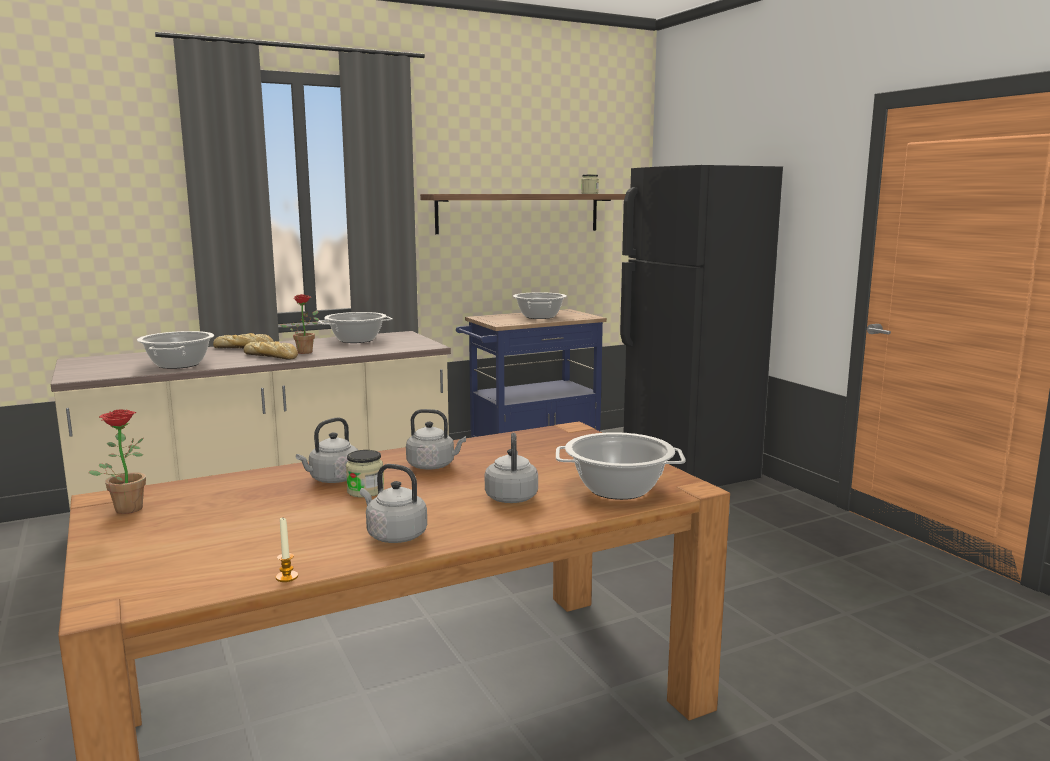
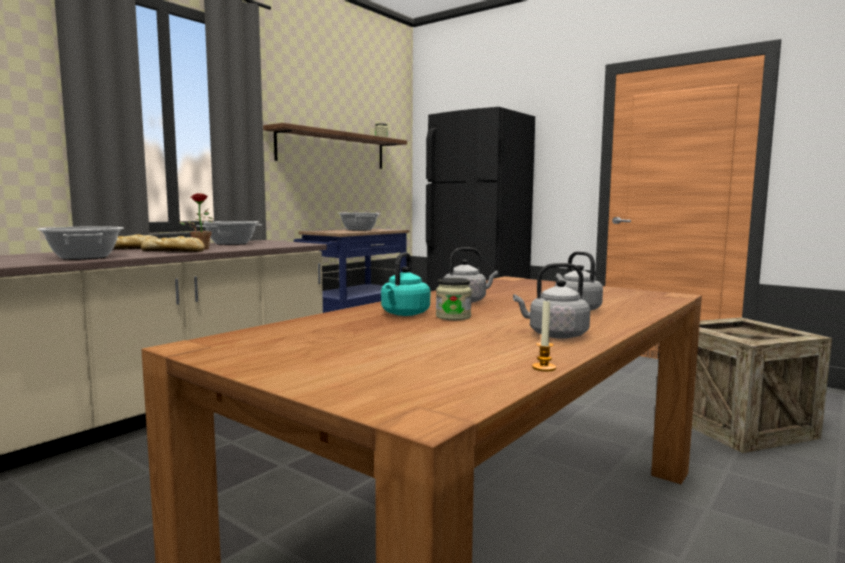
camera: 25 degrees left, 5 degrees down
potted plant [88,409,146,514] -> none
grey kettle [296,417,358,483] -> turquoise kettle [381,252,430,316]
cooking pot [556,432,686,500] -> none
none -> crate [692,317,832,453]

